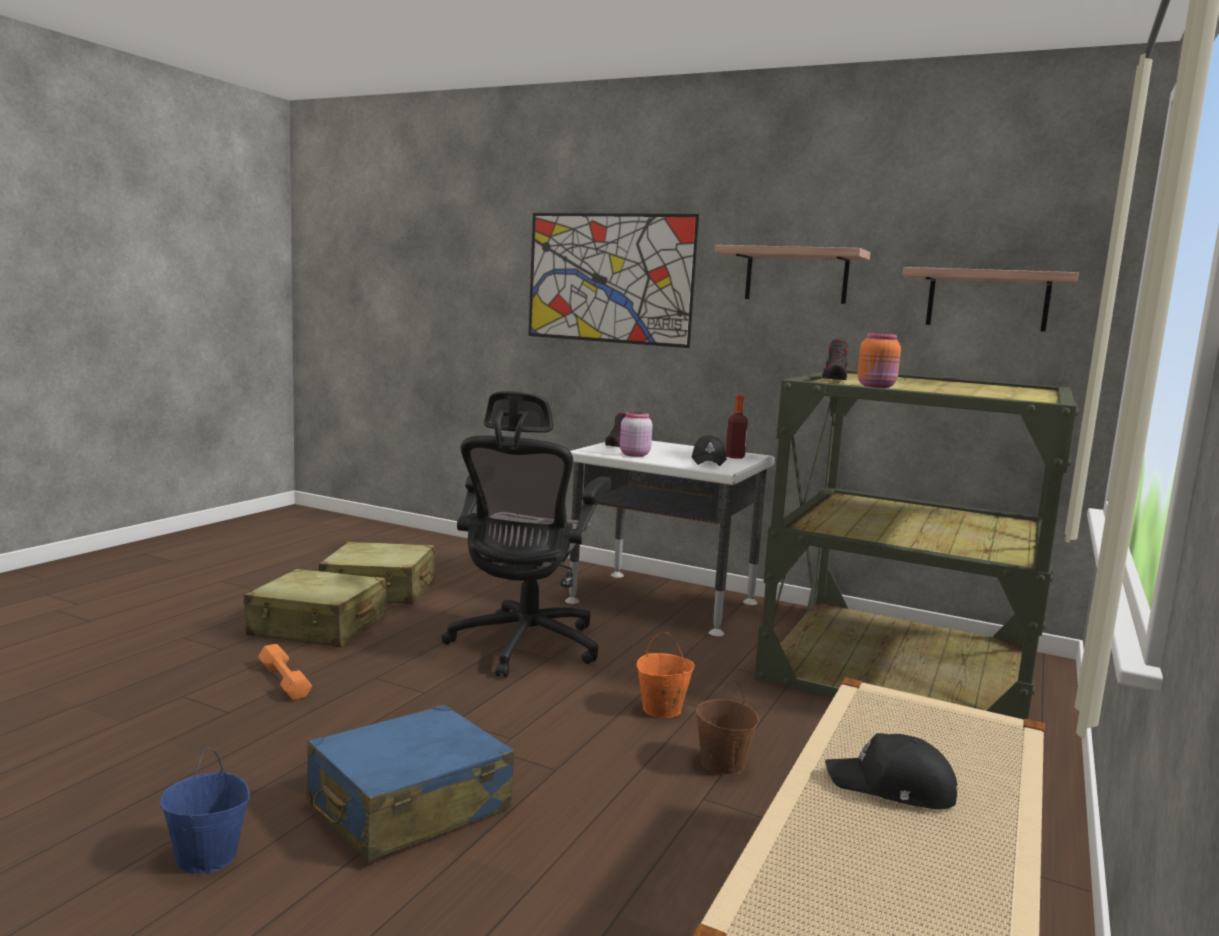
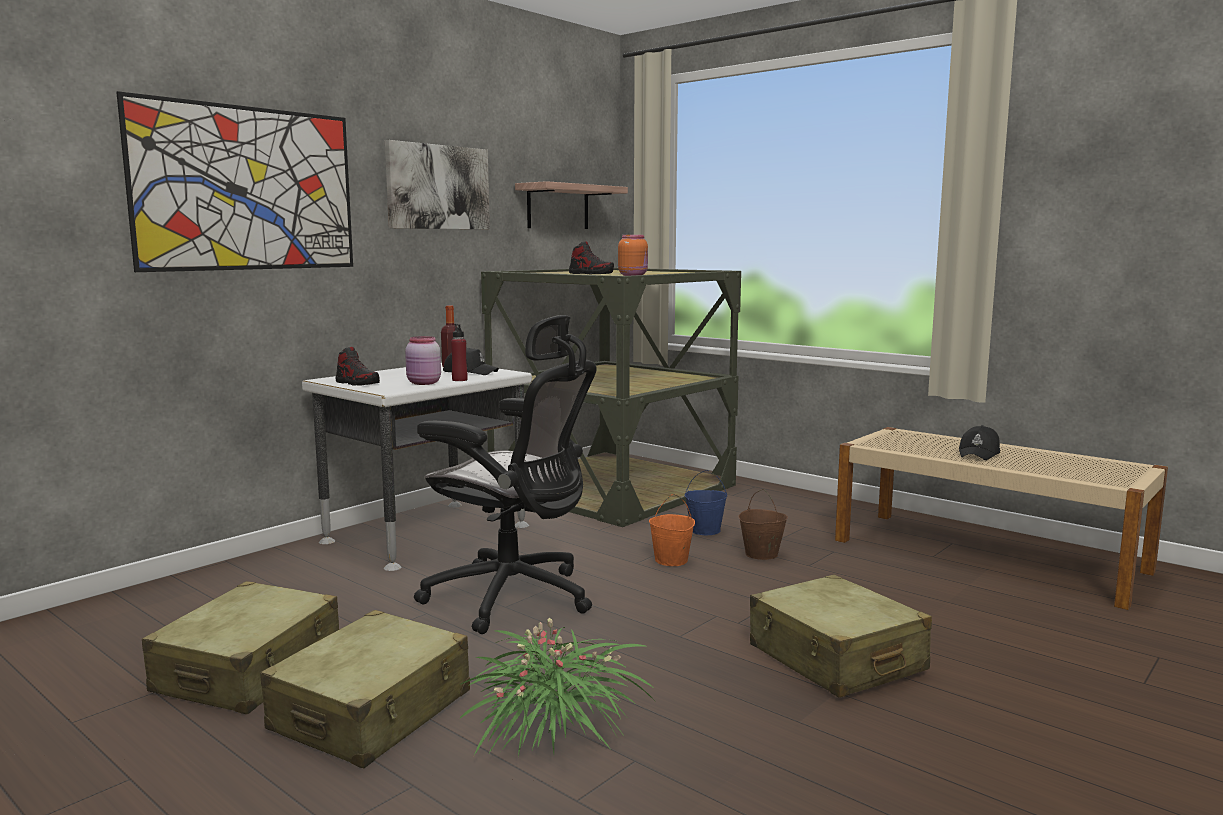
camera: 75 degrees left, 0 degrees up
blue bucket [159,748,250,874] -> blue bucket moved to [685,470,727,535]
orange dumbbell [258,644,312,700] -> potted plant [458,618,656,757]
blue suitcase [306,704,514,862] -> beige suitcase [750,574,932,698]
shelf [715,245,870,304] -> picture [385,140,490,229]
none -> red bottle [451,323,468,381]

